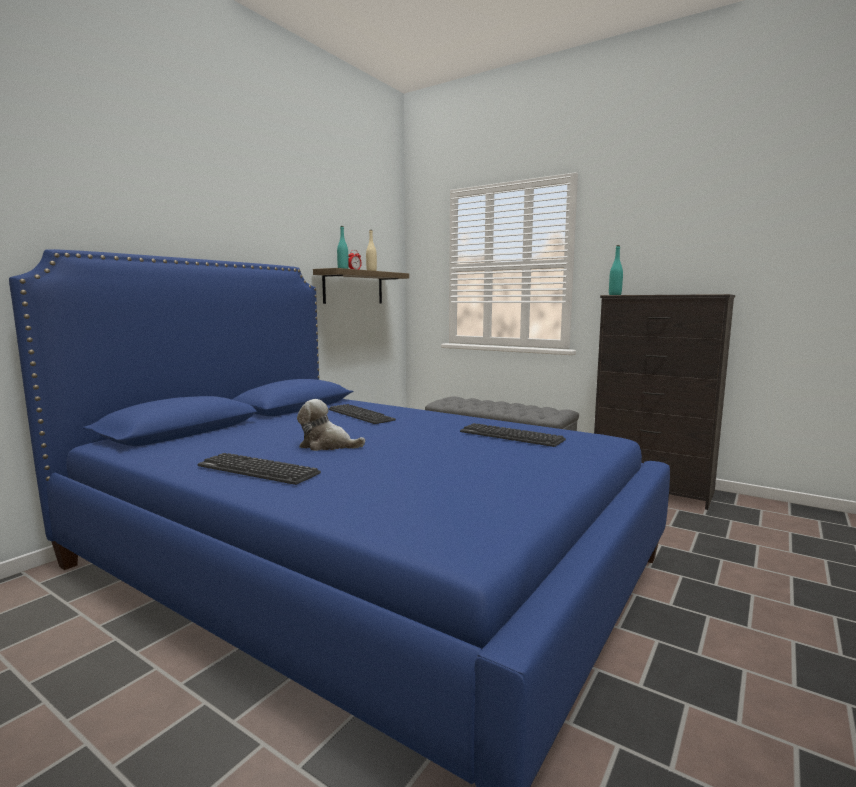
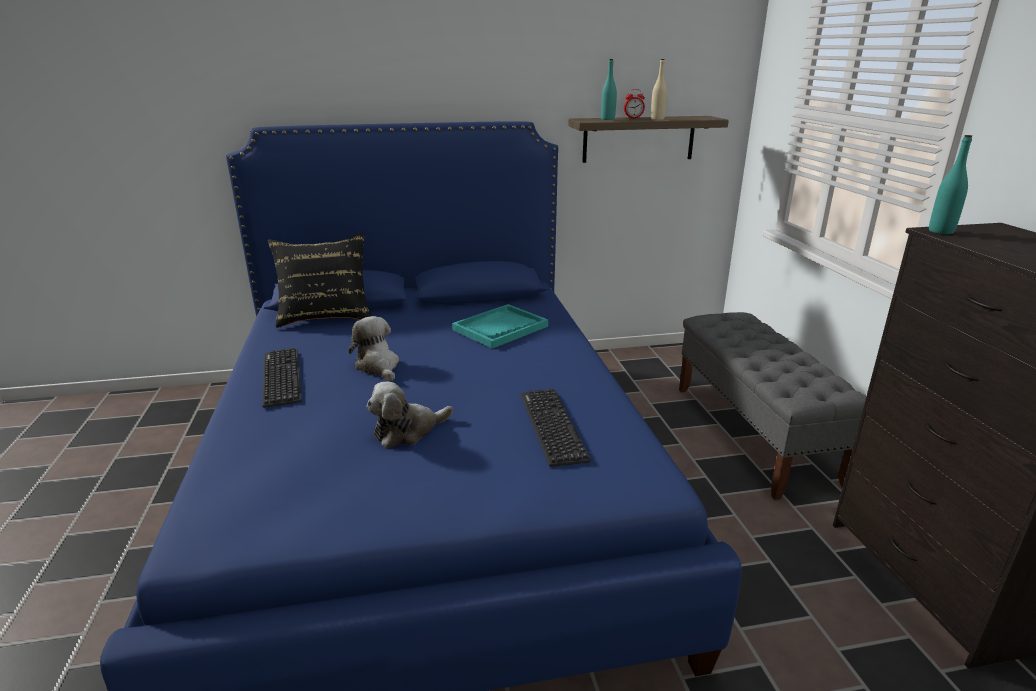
camera: 45 degrees right, 15 degrees up
keyboard [328,404,396,424] -> turquoise tray [452,304,548,349]
none -> black pillow [268,233,372,328]
none -> plush toy [366,382,453,448]

